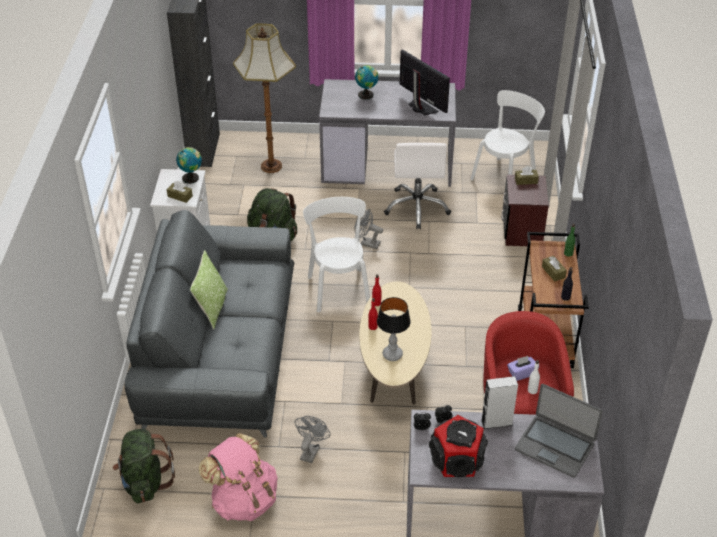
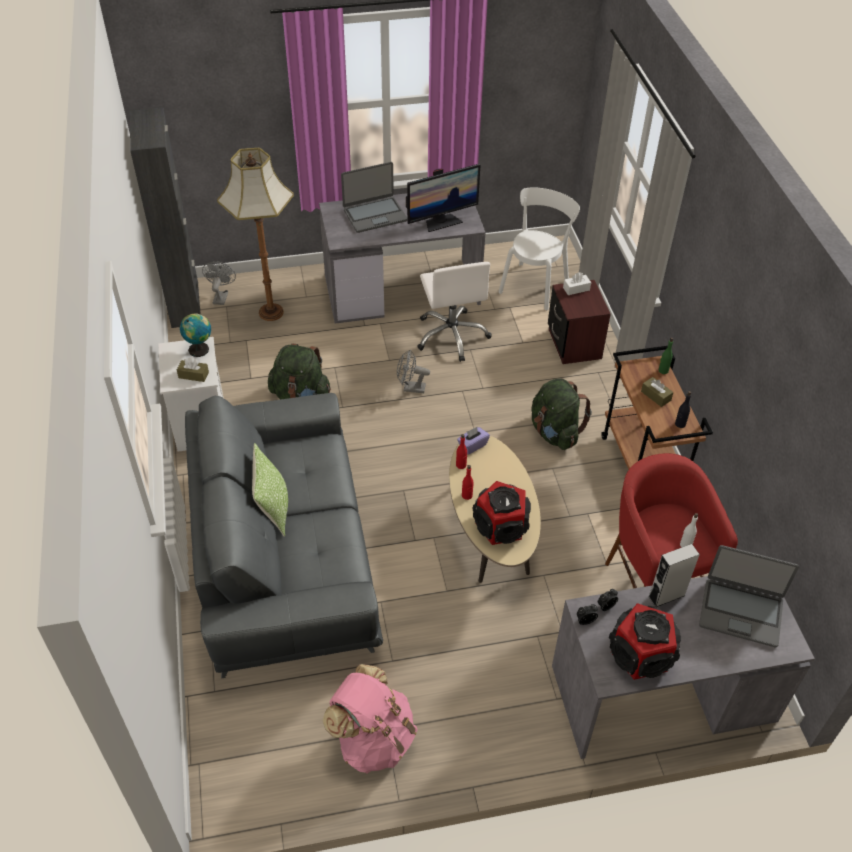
camera: 15 degrees left, 5 degrees up
green backpack [113,429,175,503] -> green backpack moved to [531,378,592,450]
grey fan [295,416,330,463] -> grey fan moved to [202,262,236,305]
white chair [303,197,370,312] -> none
globe [355,65,378,100] -> laptop [341,162,407,233]
table lamp [377,297,411,361] -> speaker [472,481,531,545]
monitor [400,49,450,115] -> monitor turned 120 degrees clockwise [406,164,480,232]
purple tissue box [507,356,539,381] -> purple tissue box moved to [457,427,490,454]
brown tissue box [515,166,539,185] -> white tissue box [563,272,591,295]

